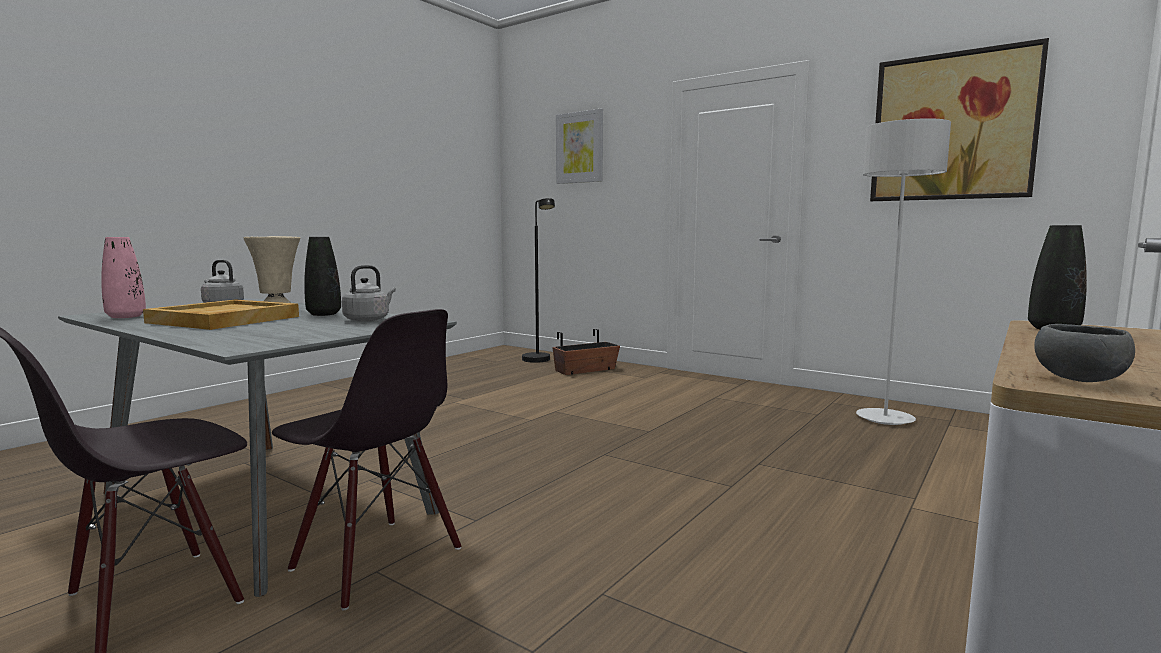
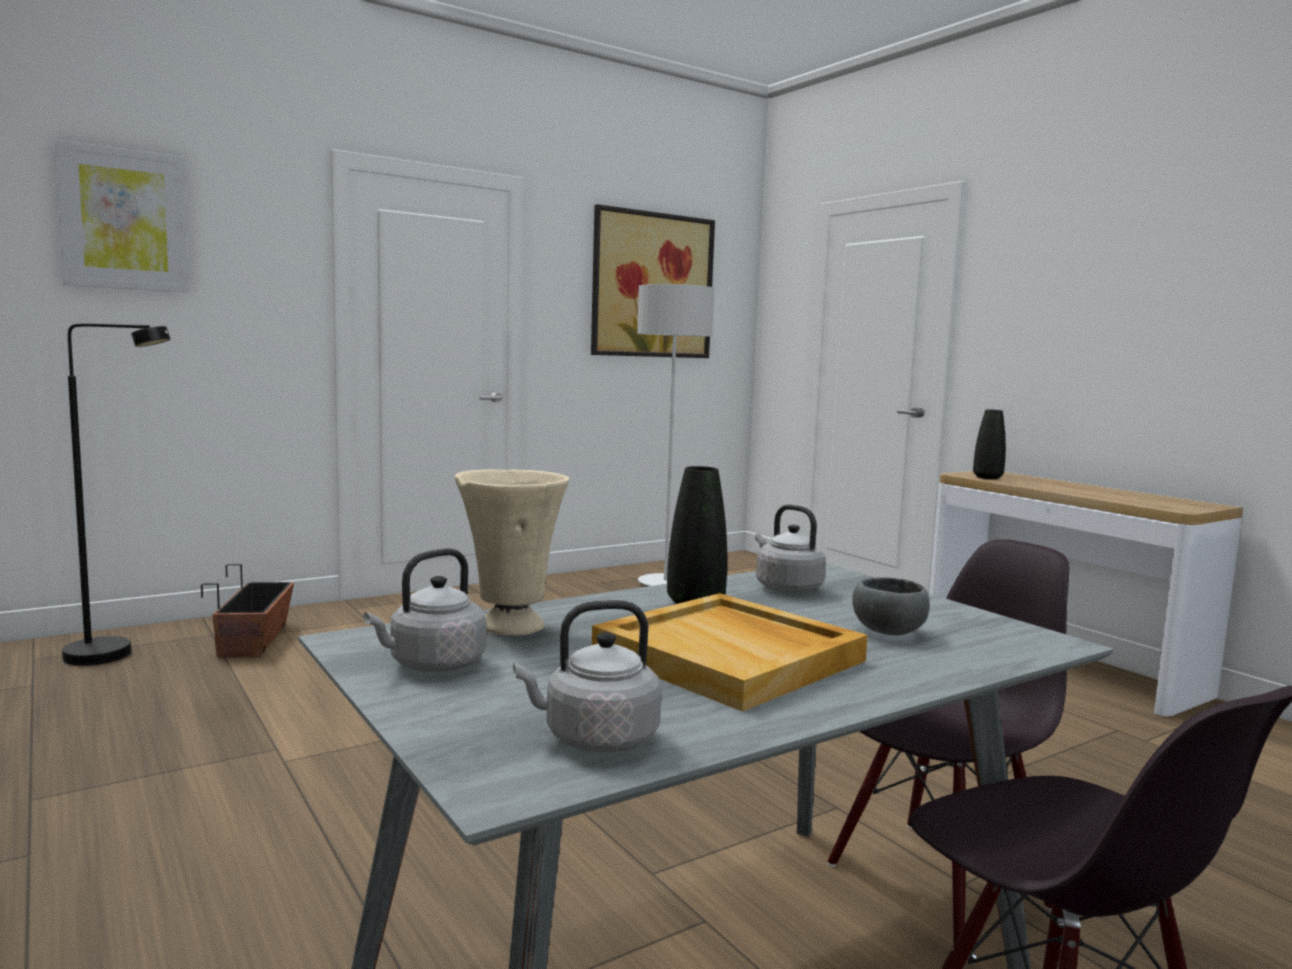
camera: 70 degrees left, 0 degrees up
pink vase [101,237,146,318] -> grey kettle [513,600,661,752]
grey bowl [1034,324,1135,382] -> grey bowl moved to [852,577,930,635]

